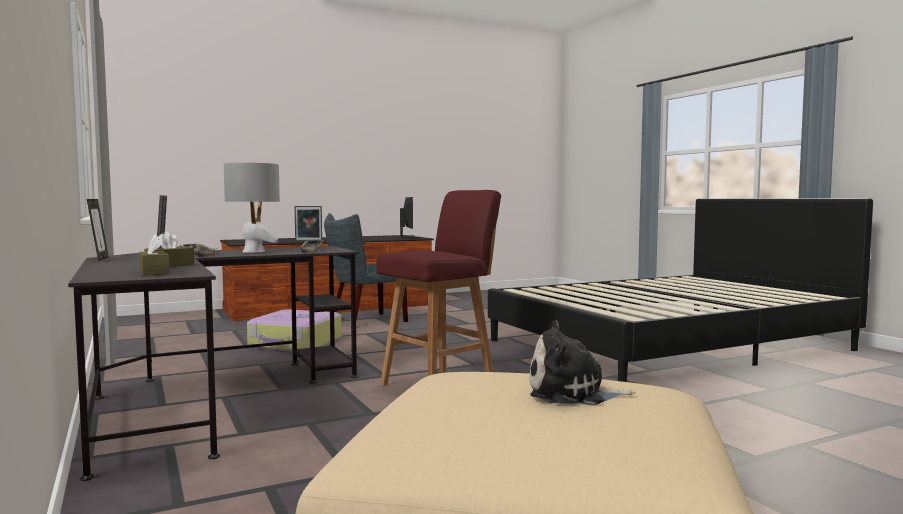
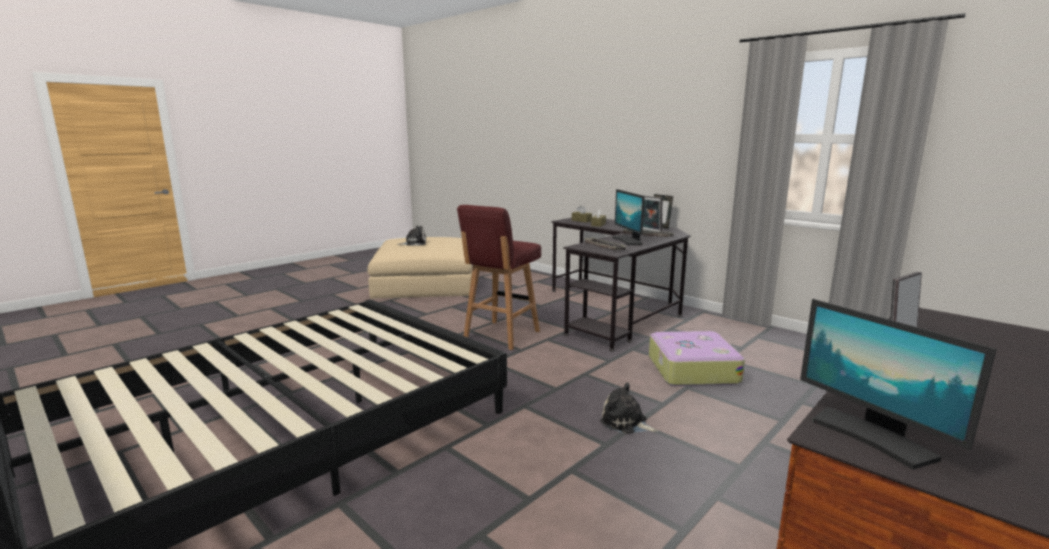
camera: 160 degrees right, 10 degrees up
grey table lamp [224,163,280,253] -> monitor [612,189,645,245]
grey chair [324,213,408,322] -> none
none -> plush toy [600,383,658,434]

